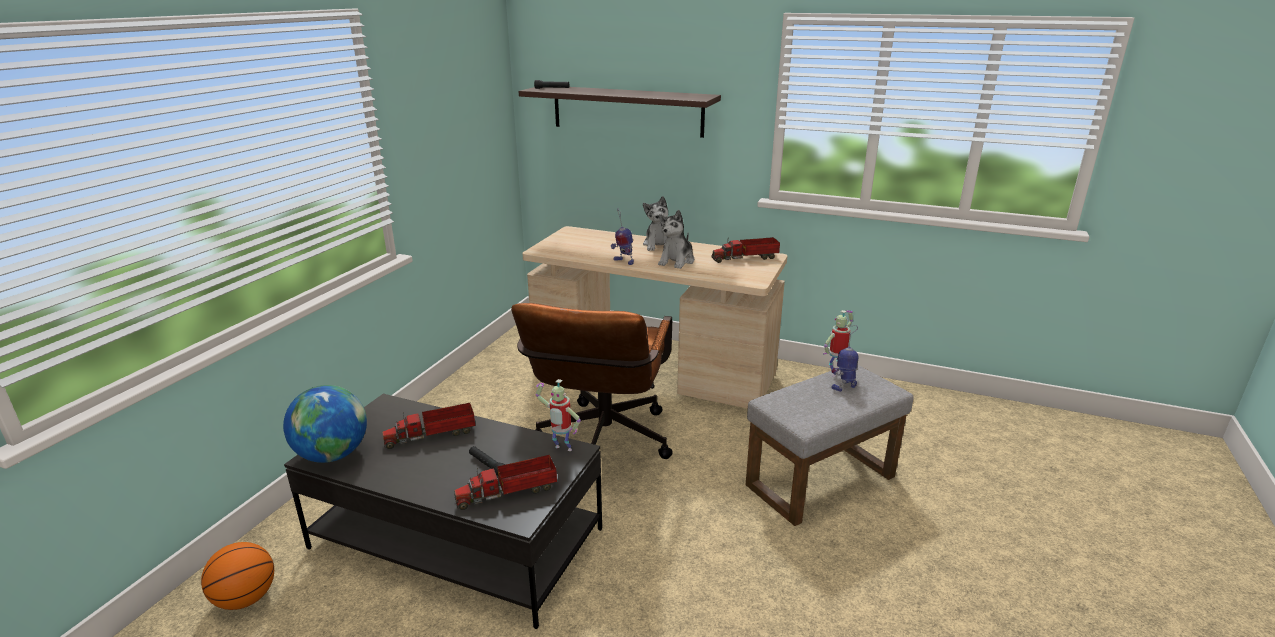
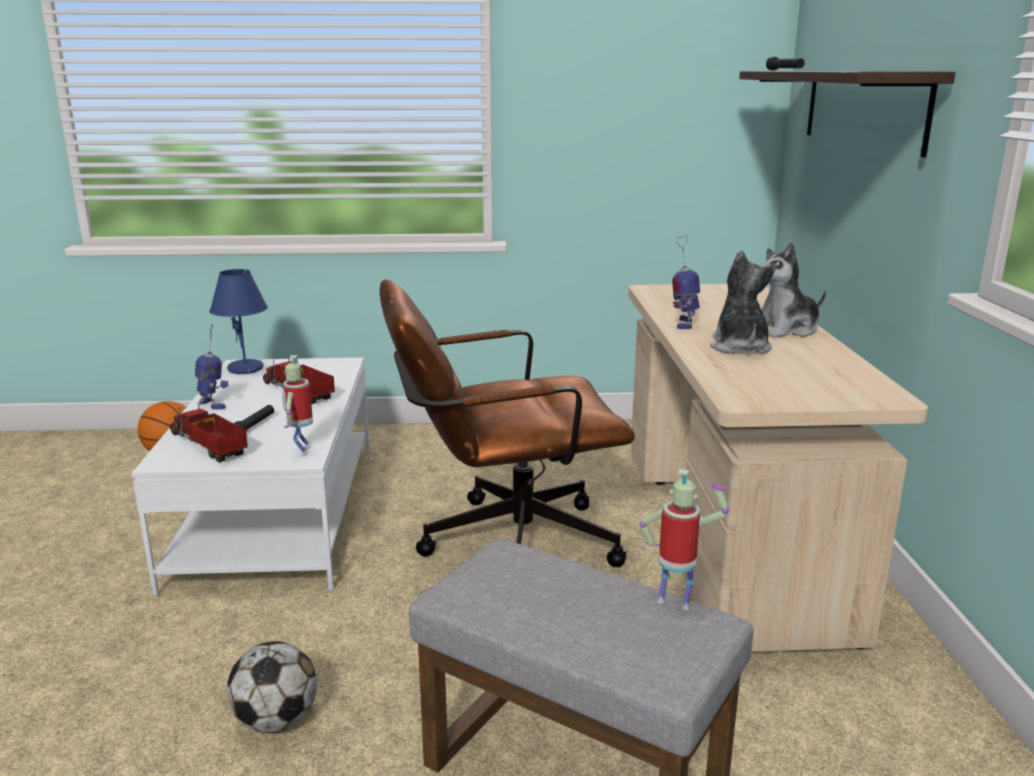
camera: 65 degrees right, 5 degrees down
globe [283,385,367,463] -> blue table lamp [210,269,268,374]
black coffee table [284,394,602,629] -> white coffee table [131,358,370,596]
plush toy [658,210,694,269] -> plush toy turned 90 degrees clockwise [710,251,777,354]
toy truck [711,237,780,263] -> none
toy robot [831,325,859,392] -> toy robot moved to [195,324,229,410]
none -> football [227,641,317,733]

